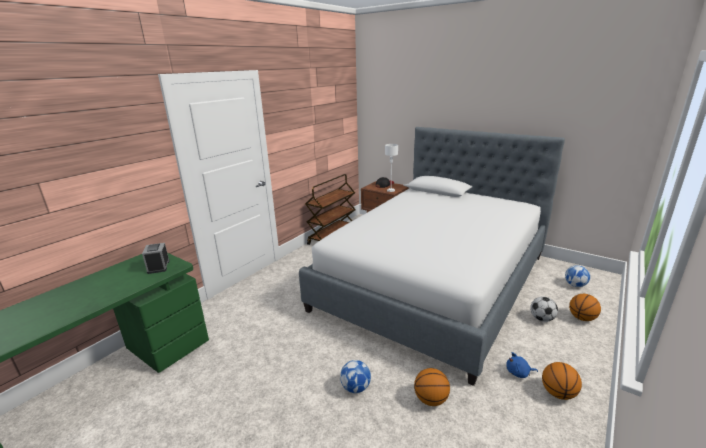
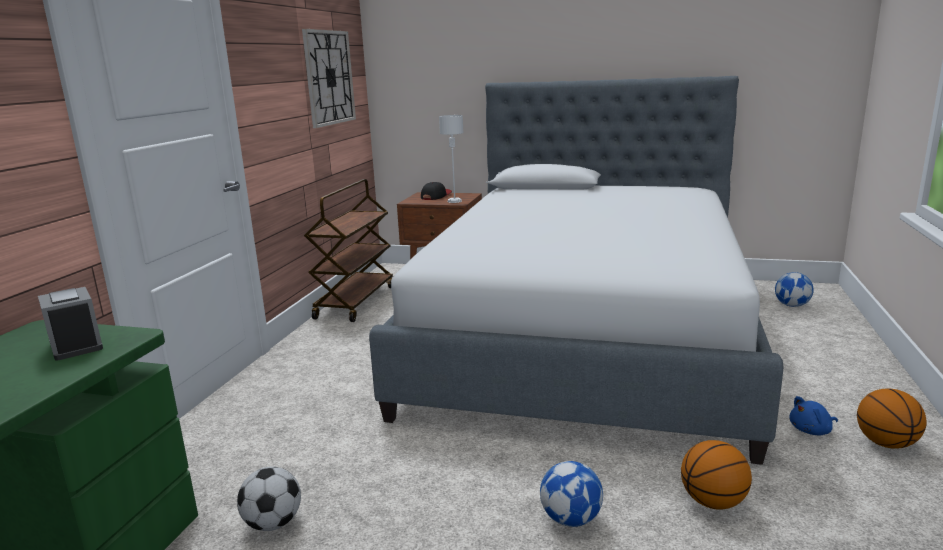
camera: 20 degrees left, 5 degrees down
football [530,296,558,322] -> football moved to [237,466,301,531]
basketball [569,294,601,321] -> none
none -> wall clock [302,29,356,128]

